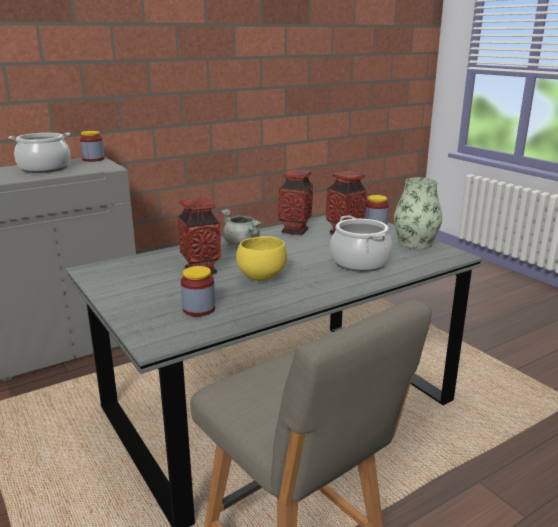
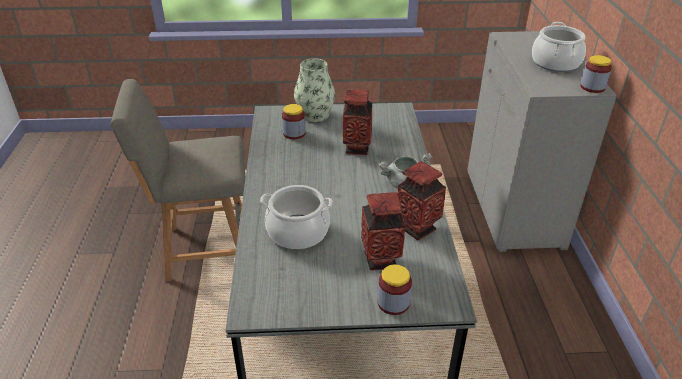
camera: 120 degrees right, 15 degrees up
yellow bowl [236,236,287,281] -> none
vase [394,178,442,249] -> vase moved to [294,58,335,122]

